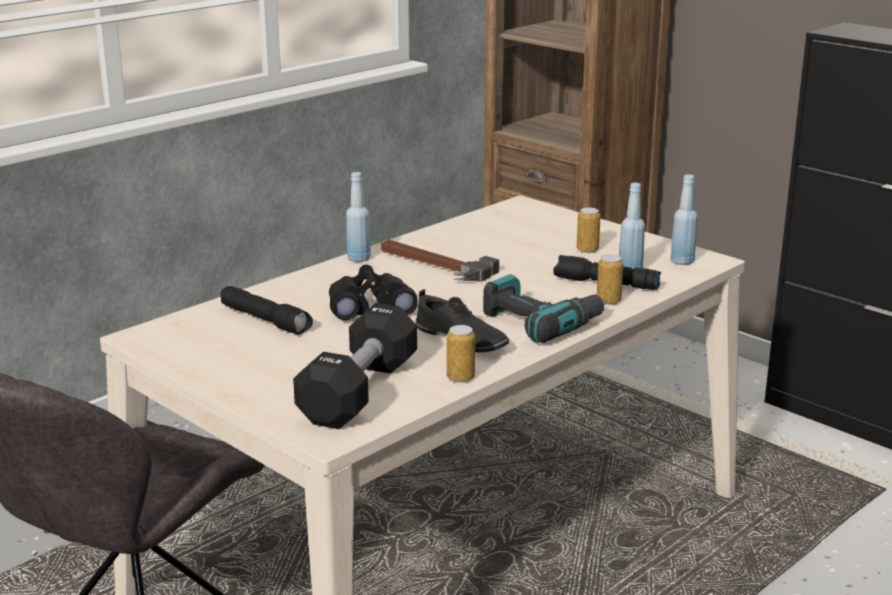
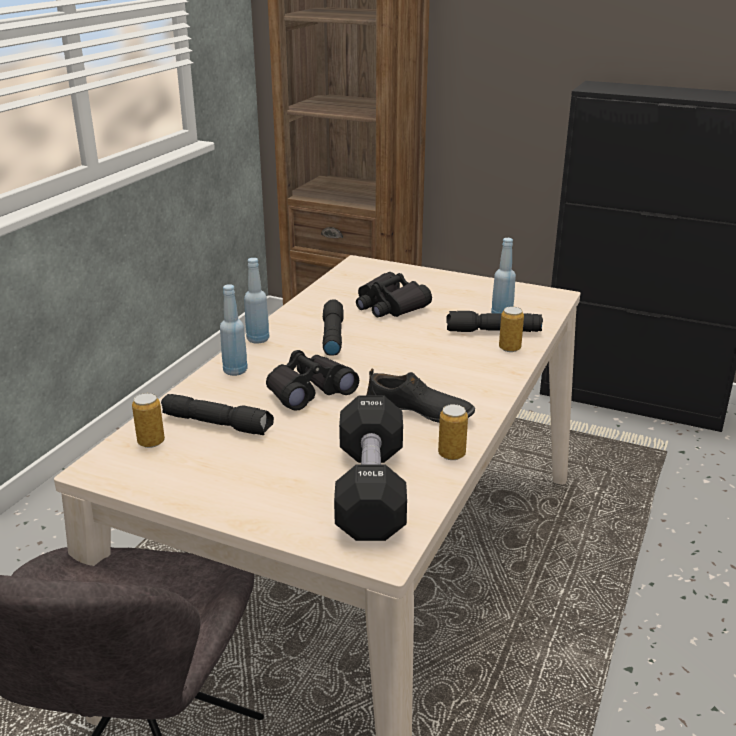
camera: 20 degrees left, 5 degrees up
hammer [381,240,499,282] -> black flashlight [323,299,344,356]
power drill [483,274,607,343] -> none
can [577,207,601,253] -> can moved to [132,393,165,448]
blue bottle [670,174,698,265] -> blue bottle moved to [220,284,248,376]
none -> black binoculars [356,272,432,317]

